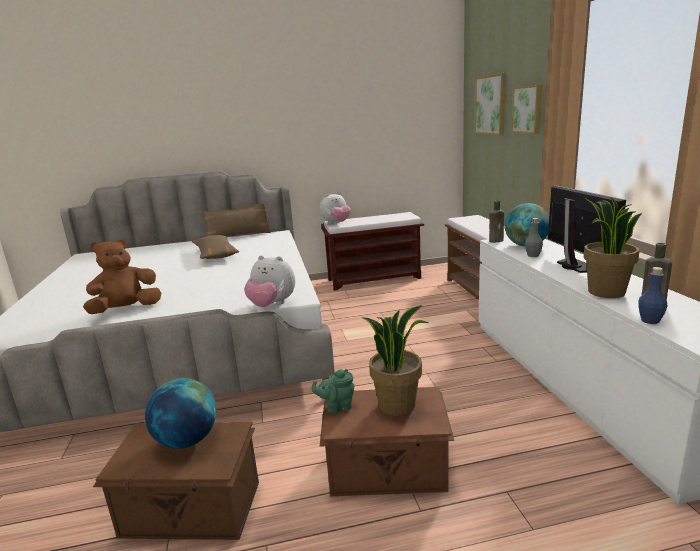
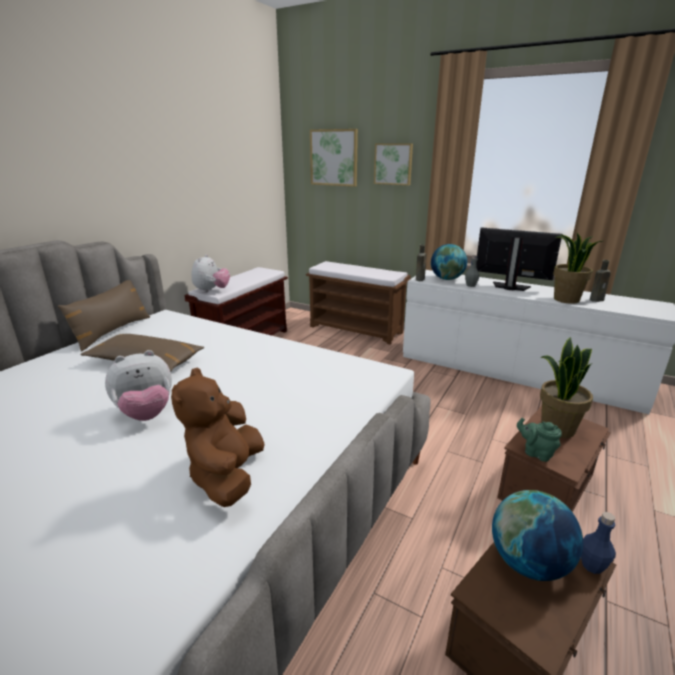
camera: 50 degrees left, 5 degrees up
plush toy [244,255,295,307] -> plush toy moved to [105,350,172,421]
green teapot [312,369,354,413] -> green teapot turned 105 degrees clockwise [517,418,562,462]
blue bottle [638,267,667,324] -> blue bottle moved to [581,512,616,574]

